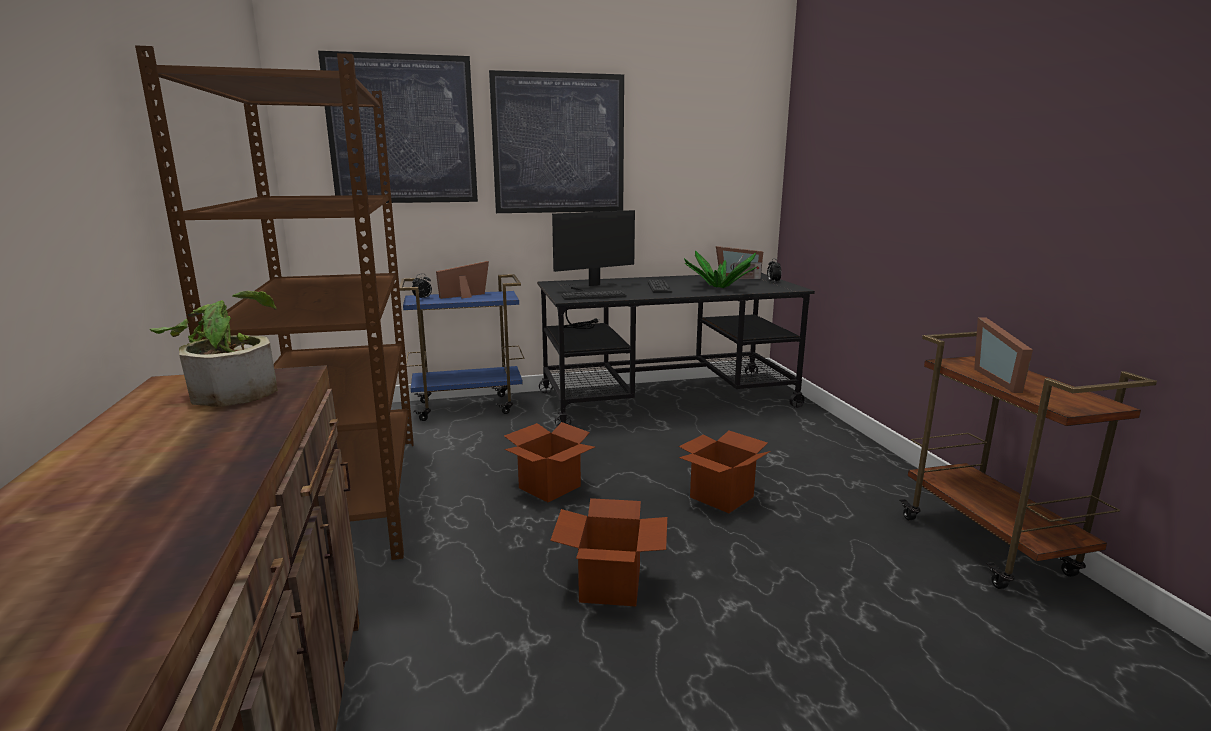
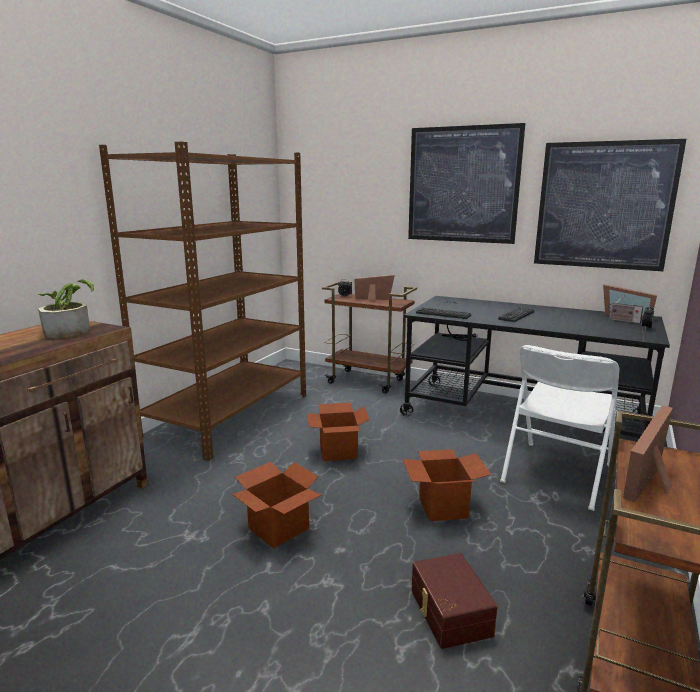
camera: 40 degrees right, 0 degrees up
picture [318,51,478,203] -> picture moved to [534,139,686,271]
blue cart [399,274,524,421] -> brown cart [322,281,417,394]
monitor [552,210,635,293] -> none
potted plant [684,250,758,288] -> none
none -> brown storage box [412,553,498,649]
none -> white chair [500,345,619,511]

